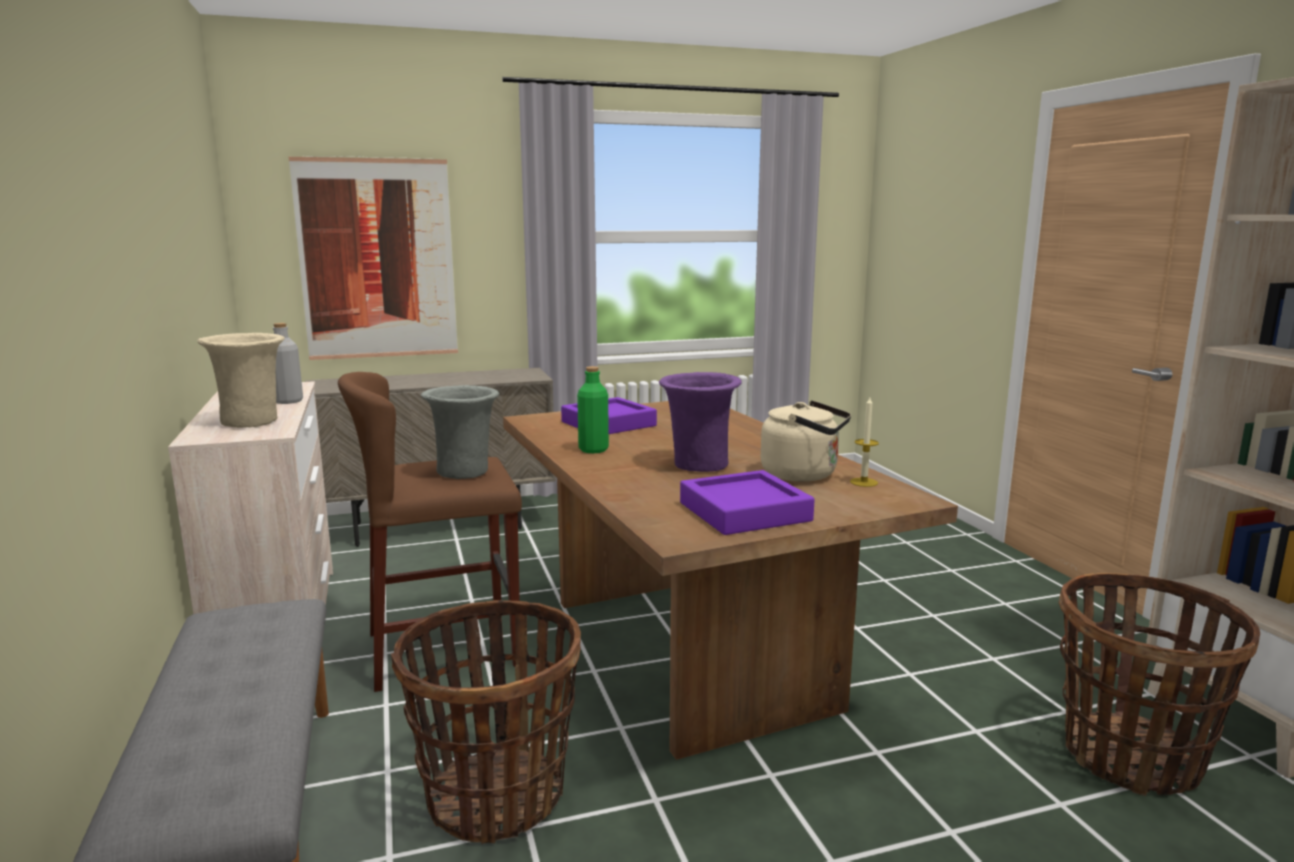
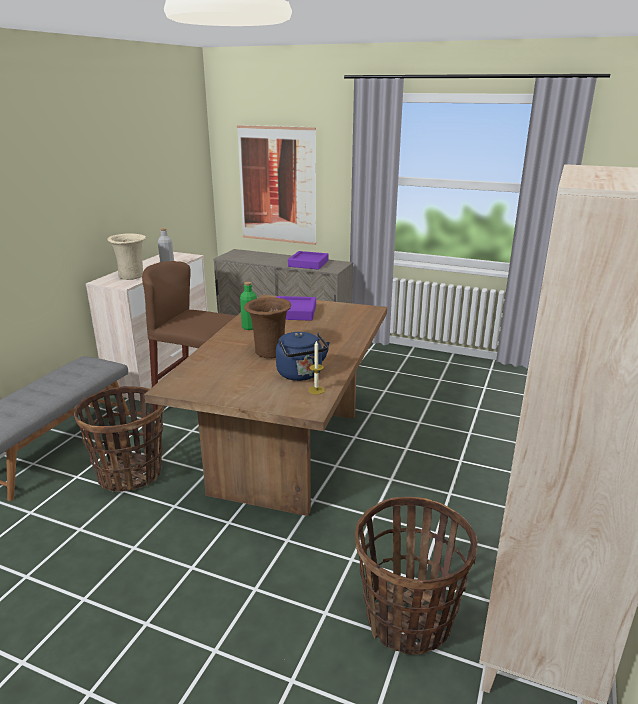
camera: 40 degrees right, 10 degrees up
grey vase [421,385,500,479] -> none
purple vase [659,372,742,472] -> brown vase [244,297,291,358]
purple tray [680,470,815,535] -> purple tray moved to [288,251,329,270]
beige kettle [761,400,851,482] -> blue kettle [276,332,330,381]

